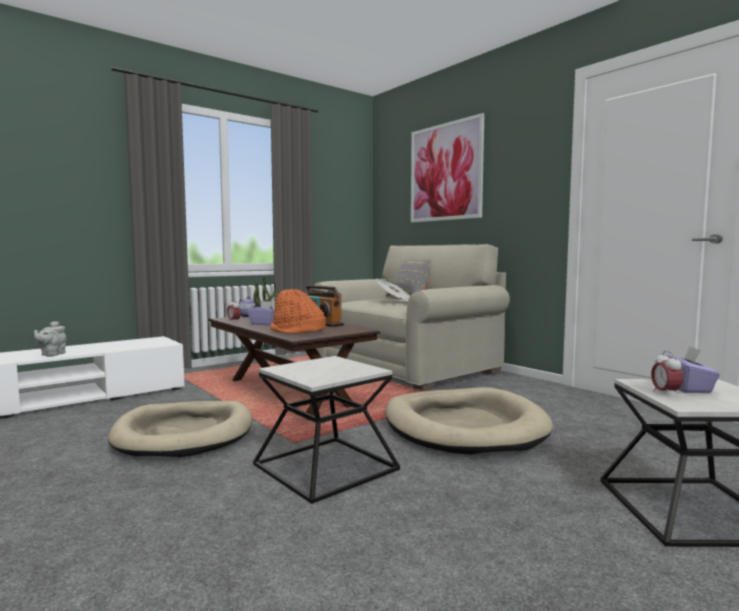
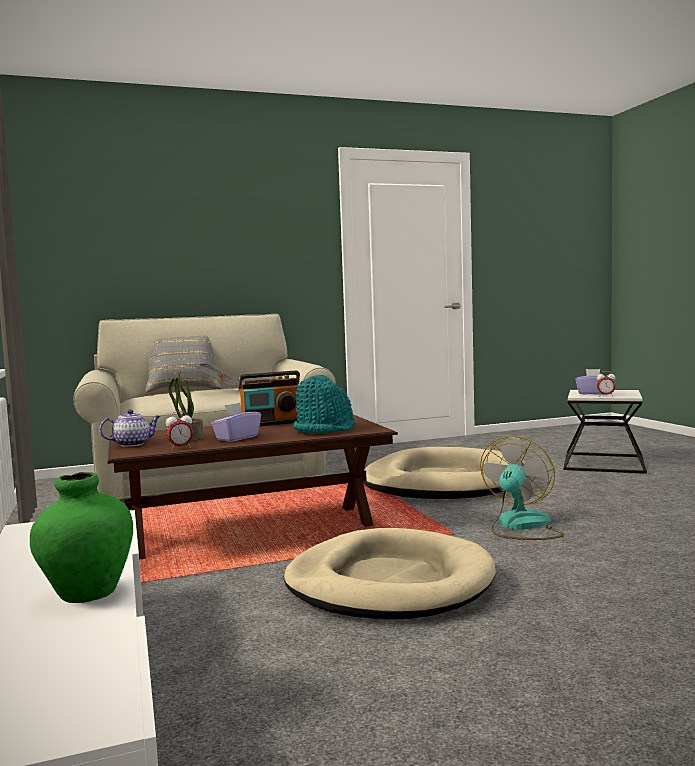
camera: 70 degrees left, 0 degrees up
grey teapot [34,321,66,356] -> green vase [30,472,133,603]
side table [253,356,400,504] -> fan [480,436,564,540]
orange hat [270,289,326,334] -> turquoise hat [293,375,355,434]
picture [411,113,484,222] -> none

